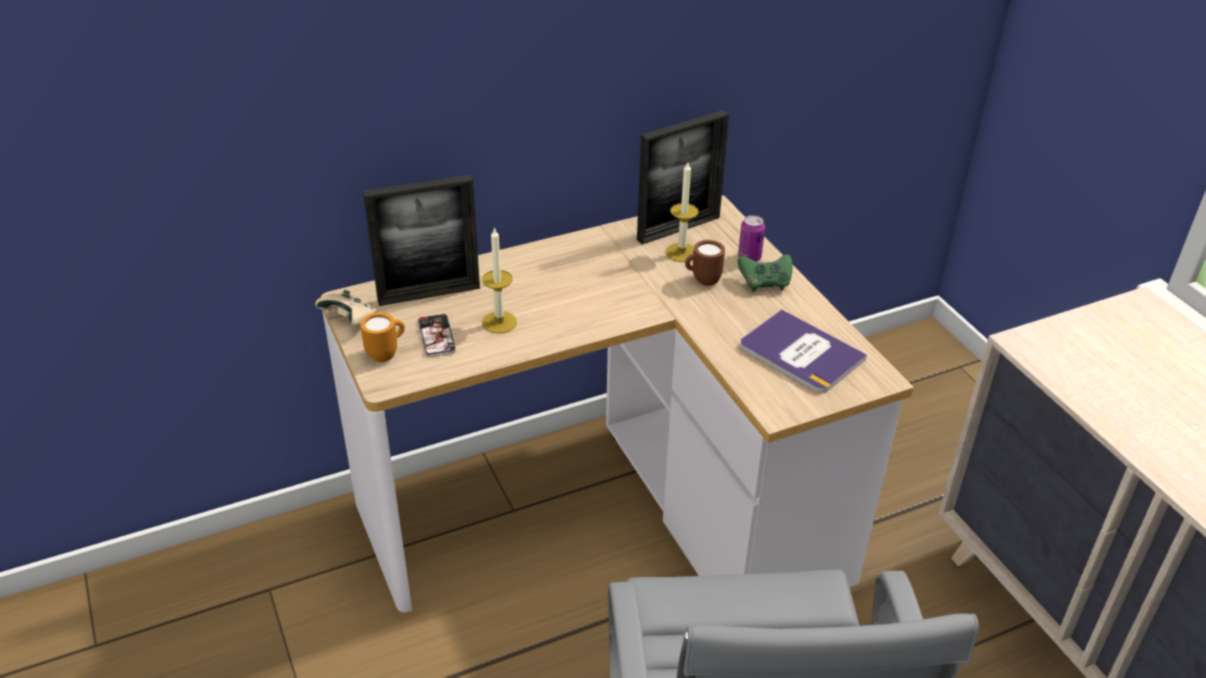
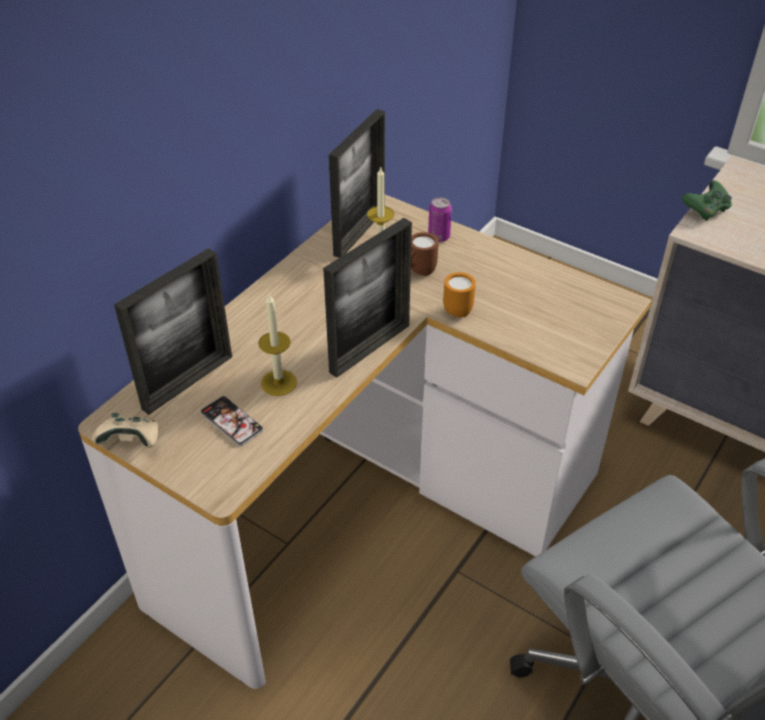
camera: 30 degrees left, 5 degrees up
orange mug [360,312,405,362] -> orange mug moved to [443,272,476,318]
green game controller [738,254,793,291] -> green game controller moved to [682,180,732,221]
book [740,309,867,393] -> none
none -> picture frame [323,218,412,378]

